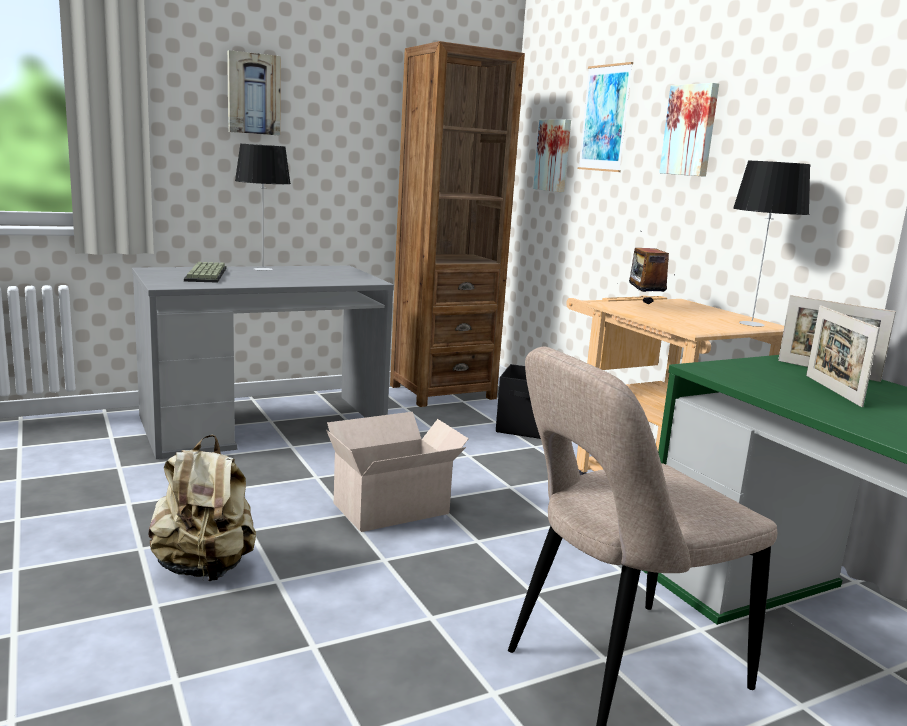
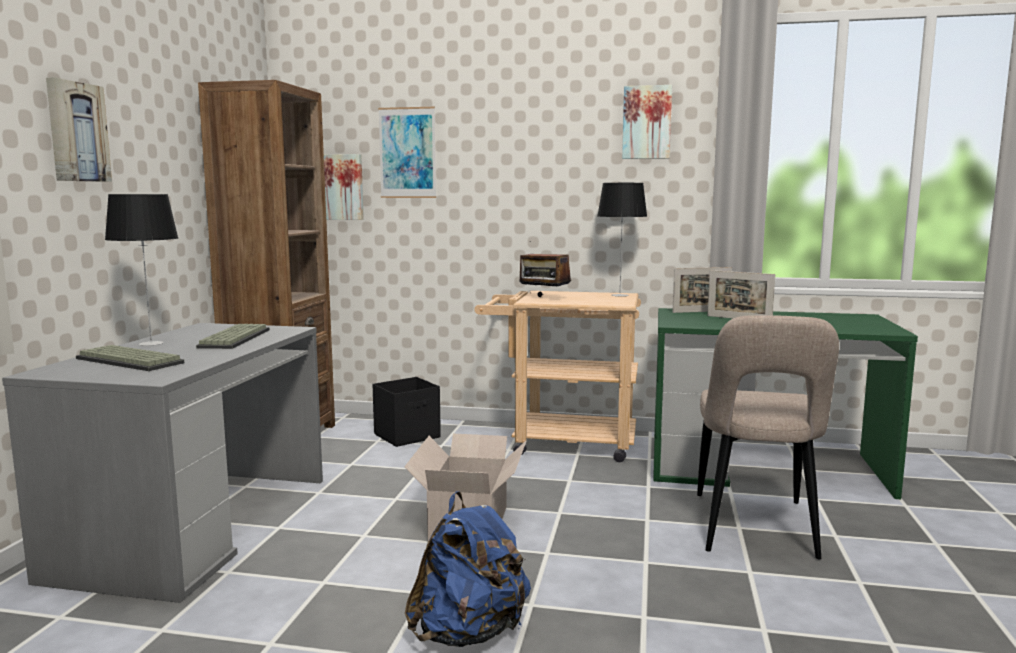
camera: 50 degrees left, 5 degrees down
beige backpack [148,434,256,581] -> blue backpack [405,491,531,647]
picture [659,83,719,177] -> picture moved to [622,85,672,159]
none -> keyboard [196,324,270,349]

